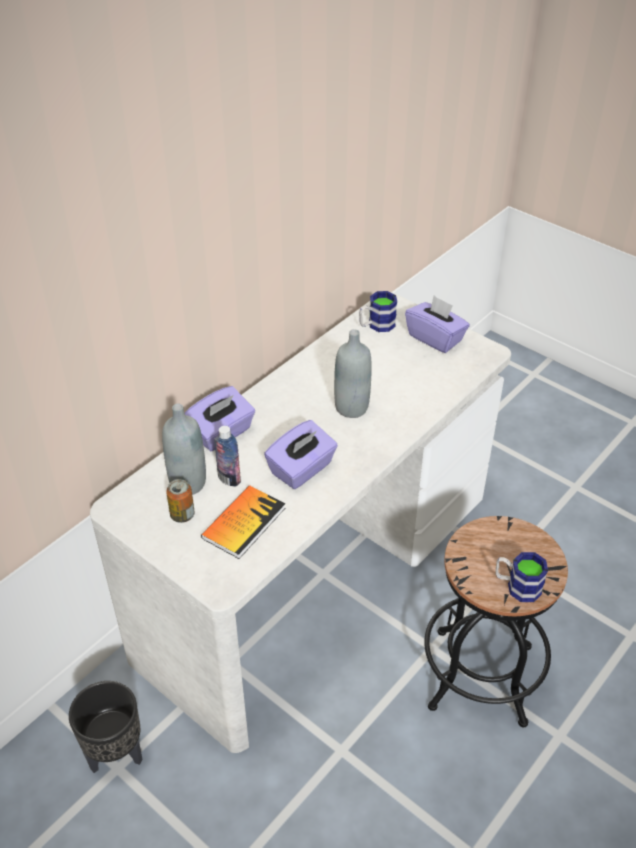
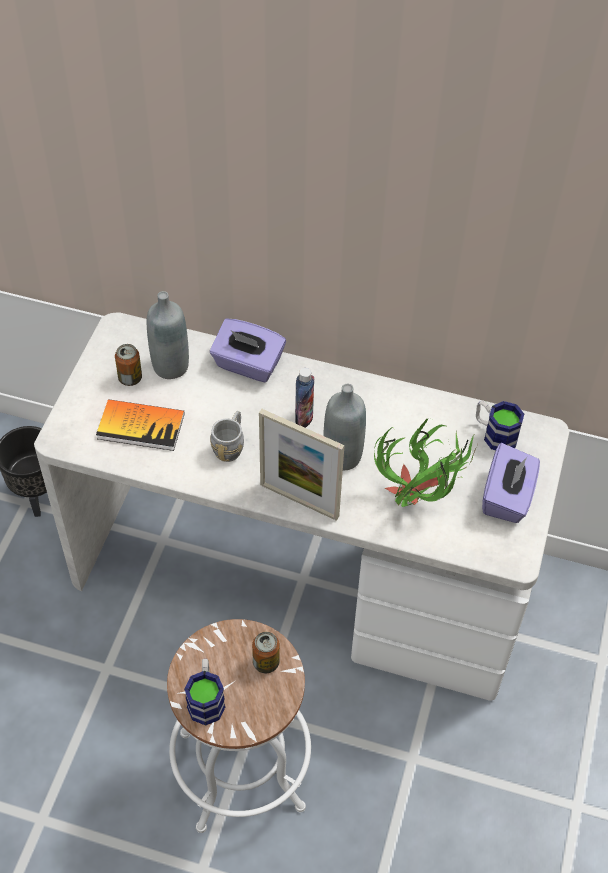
camera: 65 degrees right, 10 degrees up
bottle [214,426,241,486] -> bottle moved to [295,368,314,428]
purple tissue box [264,420,338,489] -> grey mug [210,411,244,462]
black stool [424,516,568,727] -> white stool [167,619,311,833]
none -> can [252,632,280,673]
none -> picture frame [259,409,345,521]
none -> potted plant [374,418,477,507]

